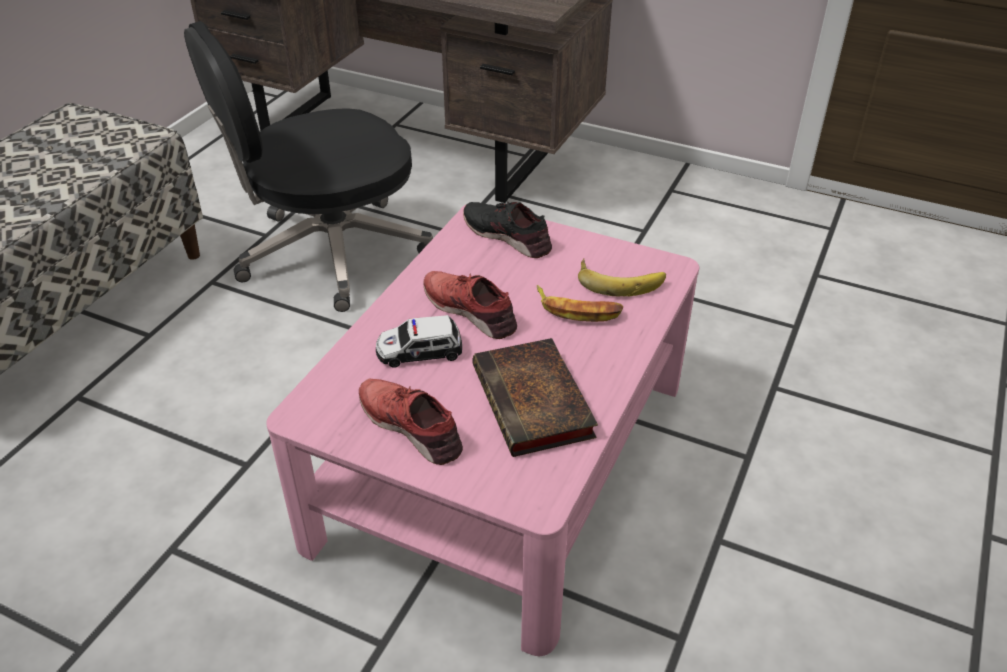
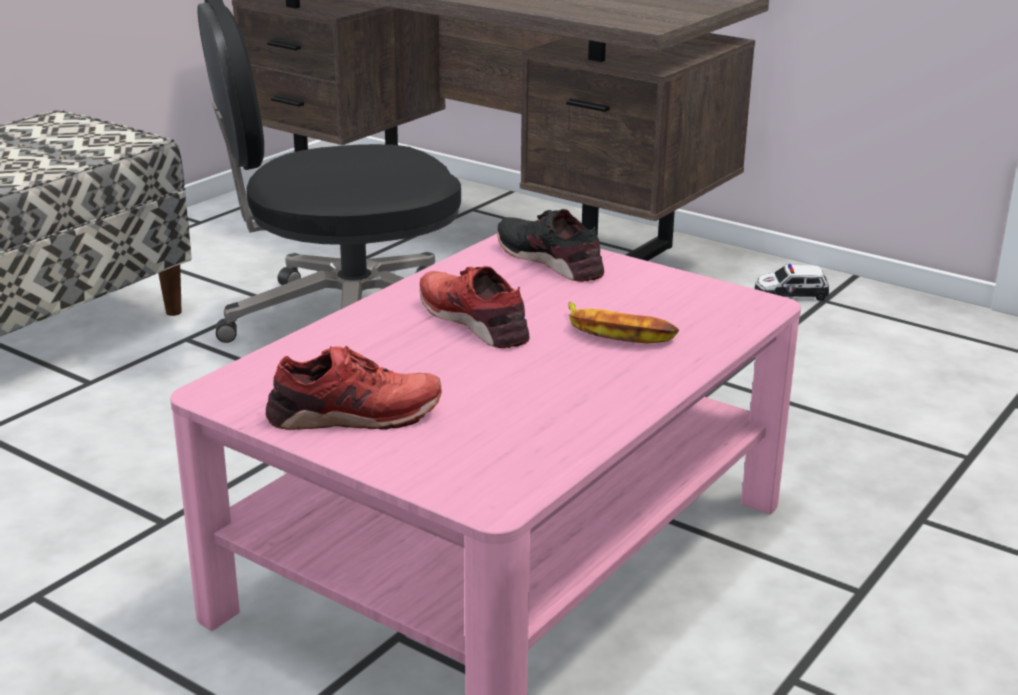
camera: 10 degrees right, 15 degrees down
red shoe [359,379,463,465] -> red shoe turned 120 degrees clockwise [266,345,442,430]
toy car [376,315,462,368] -> toy car moved to [755,264,829,301]
book [473,338,598,457] -> none
banana [578,259,666,297] -> none

